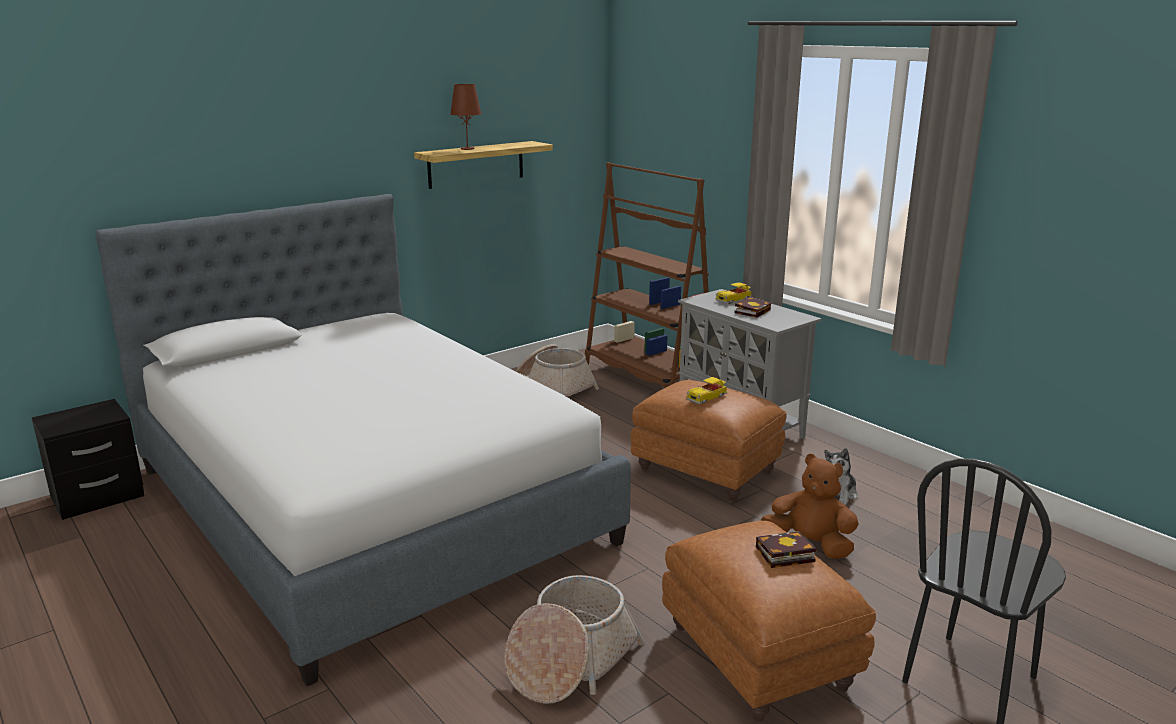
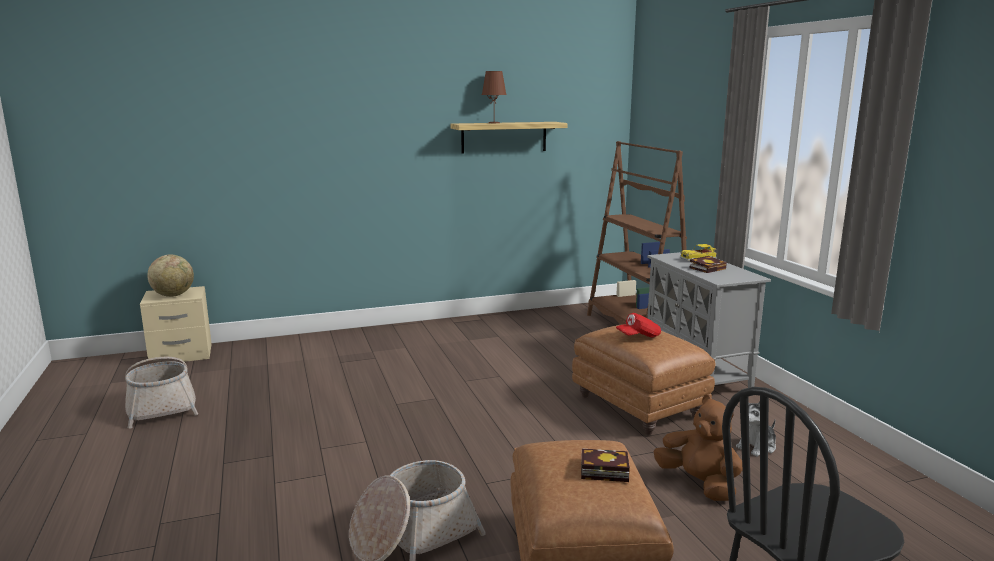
camera: 20 degrees right, 5 degrees down
black nightstand [32,399,145,520] -> beige nightstand [140,286,212,362]
bed [96,194,631,686] -> none
basket [516,344,599,397] -> basket moved to [125,357,198,428]
toy car [687,377,727,404] -> red cap [616,313,661,337]
none -> globe [147,255,194,297]

